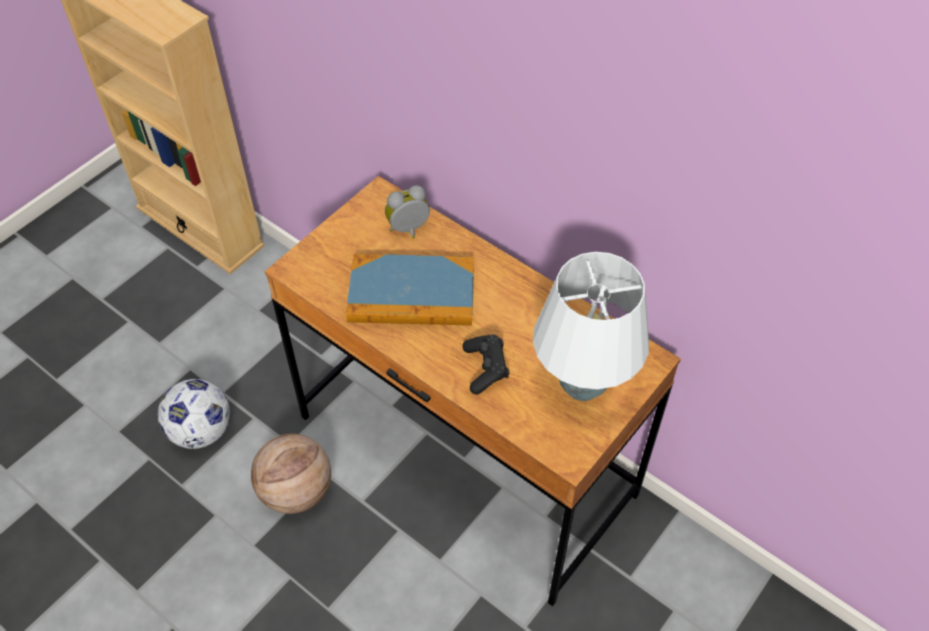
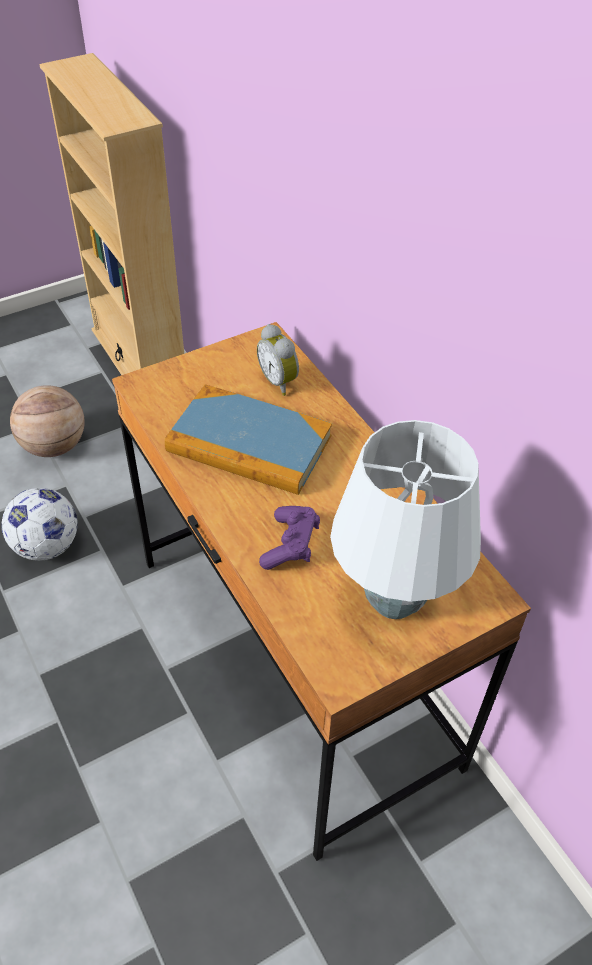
camera: 20 degrees right, 5 degrees down
basketball [251,433,331,514] -> basketball moved to [10,385,85,457]
alarm clock [385,185,430,239] -> alarm clock turned 120 degrees counterclockwise [257,324,299,396]
black game controller [463,334,509,395] -> purple game controller [259,506,320,570]

